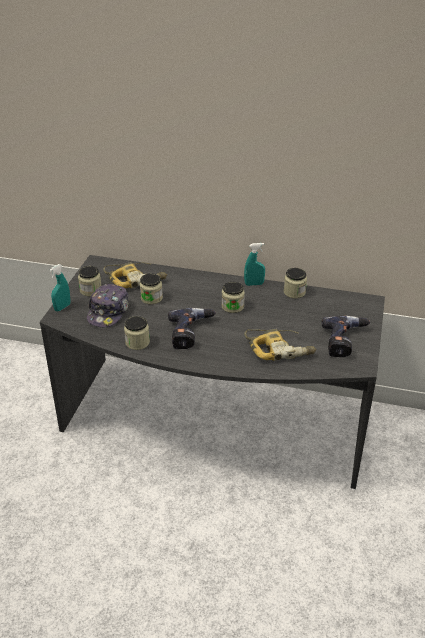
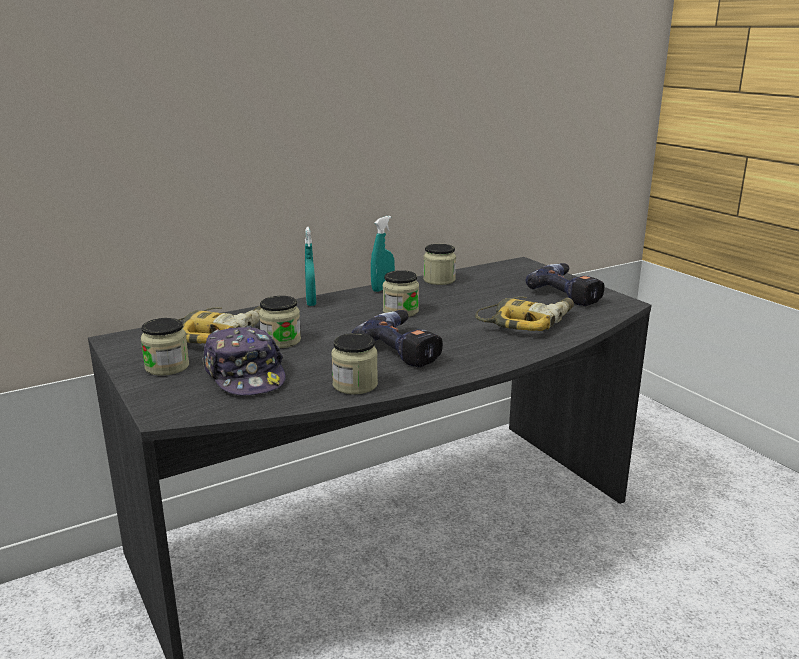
camera: 45 degrees left, 15 degrees down
turquoise spray bottle [49,264,70,311] -> turquoise spray bottle moved to [305,227,316,306]

